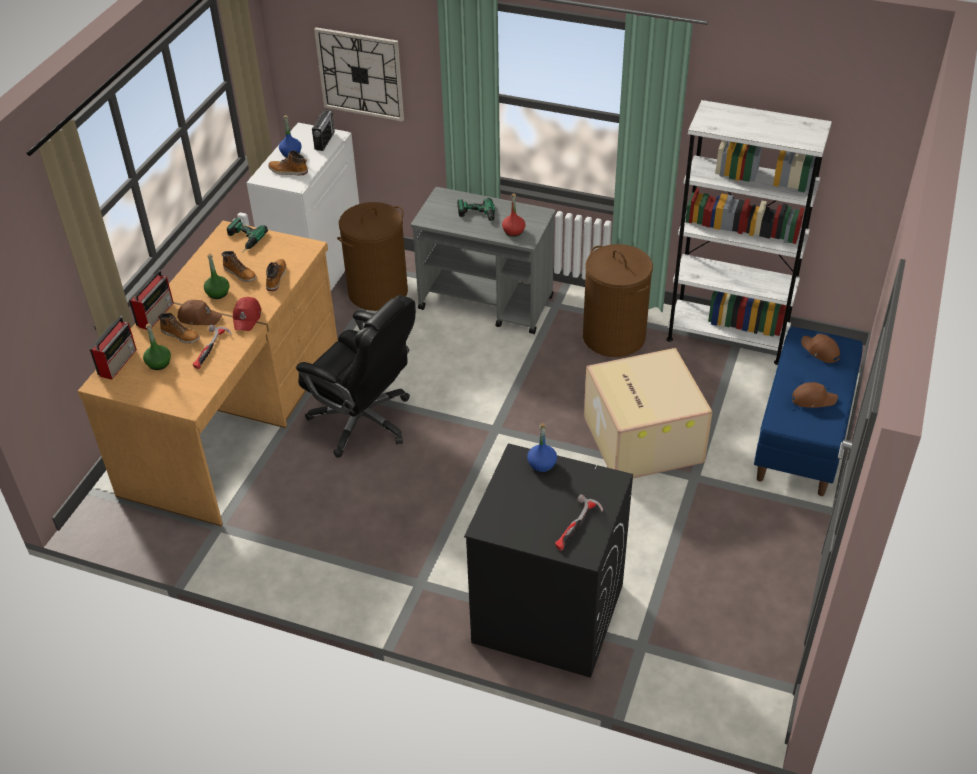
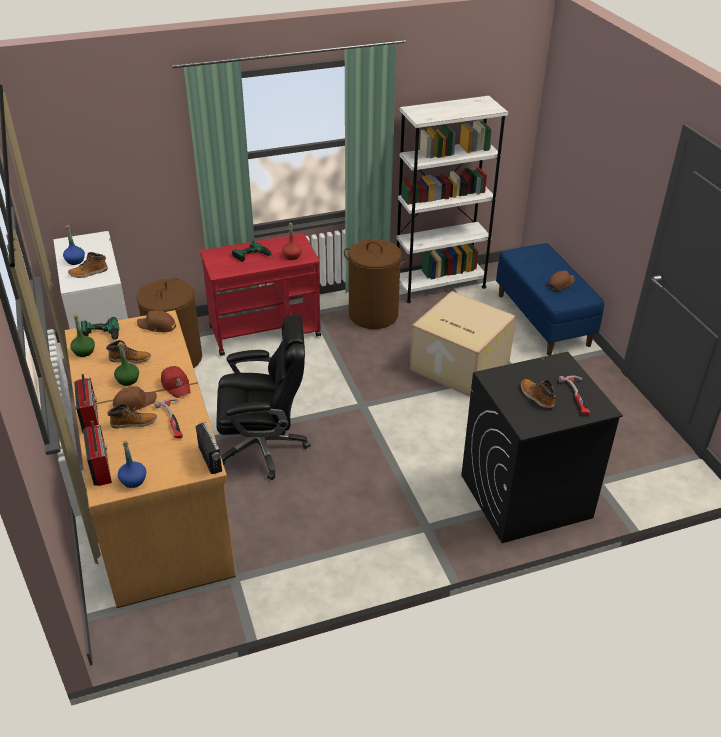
camera: 40 degrees left, 5 degrees down
green bottle [143,323,171,370] -> green bottle moved to [70,314,95,357]
boot [266,259,286,291] -> boot moved to [521,379,556,410]
radio [312,110,335,151] -> radio moved to [196,422,222,474]
wall clock [314,27,404,122] -> none
grey cart [411,187,556,334] -> red cart [200,233,321,356]
blue bottle [527,423,557,472] -> blue bottle moved to [118,441,146,488]
brown cap [801,334,840,363] -> brown cap moved to [137,310,176,332]

